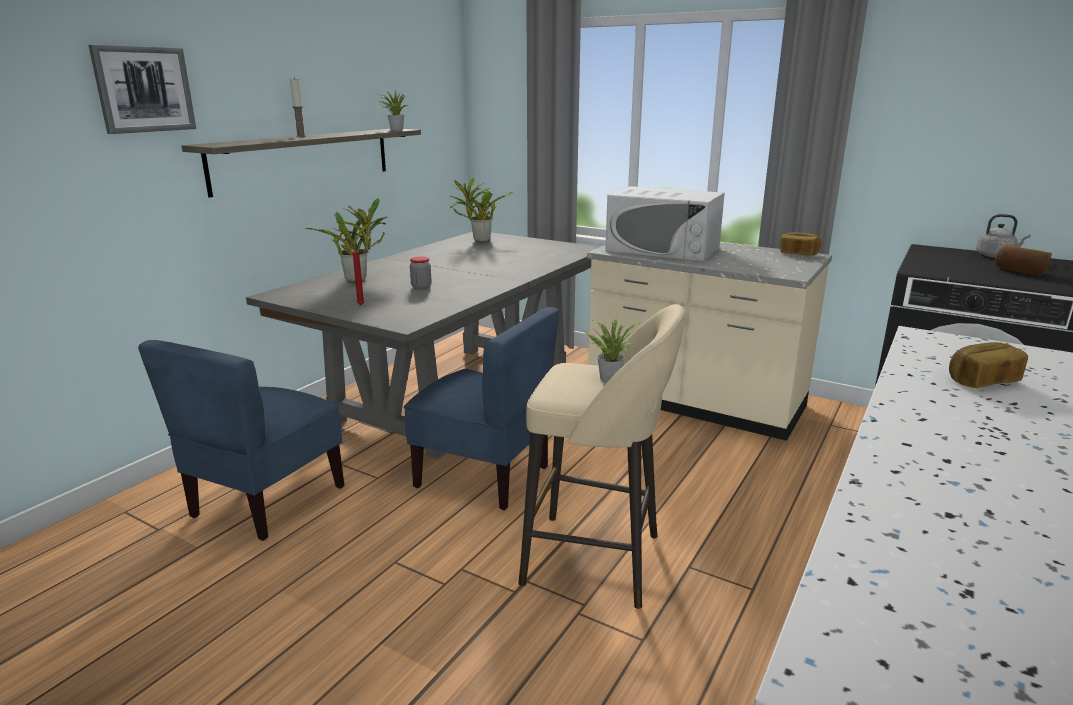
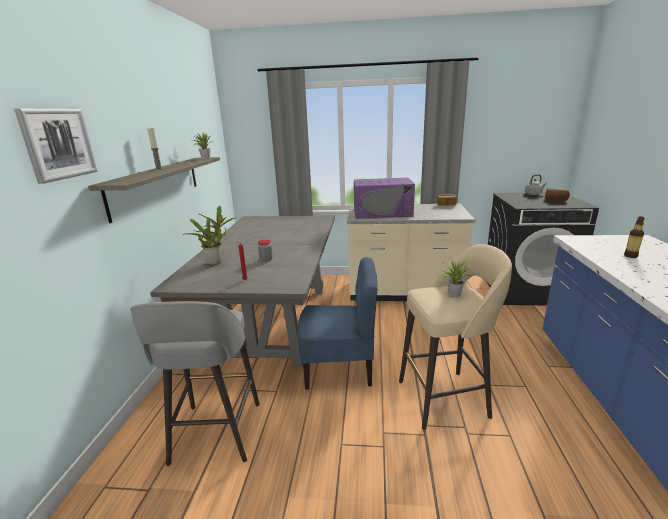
camera: 25 degrees left, 0 degrees up
blue chair [138,340,344,541] -> grey stool [130,301,260,466]
potted plant [449,178,515,242] -> none
white microwave [605,186,725,262] -> purple microwave [354,178,415,219]
bread [949,342,1028,388] -> bottle [624,216,644,258]

